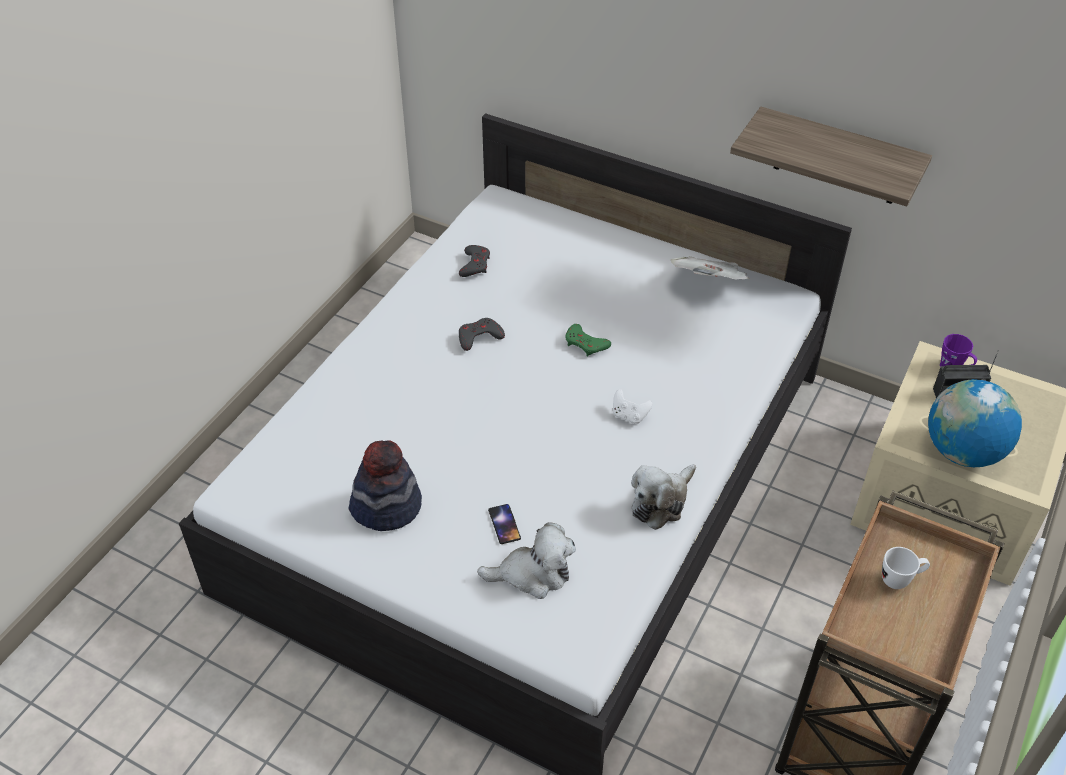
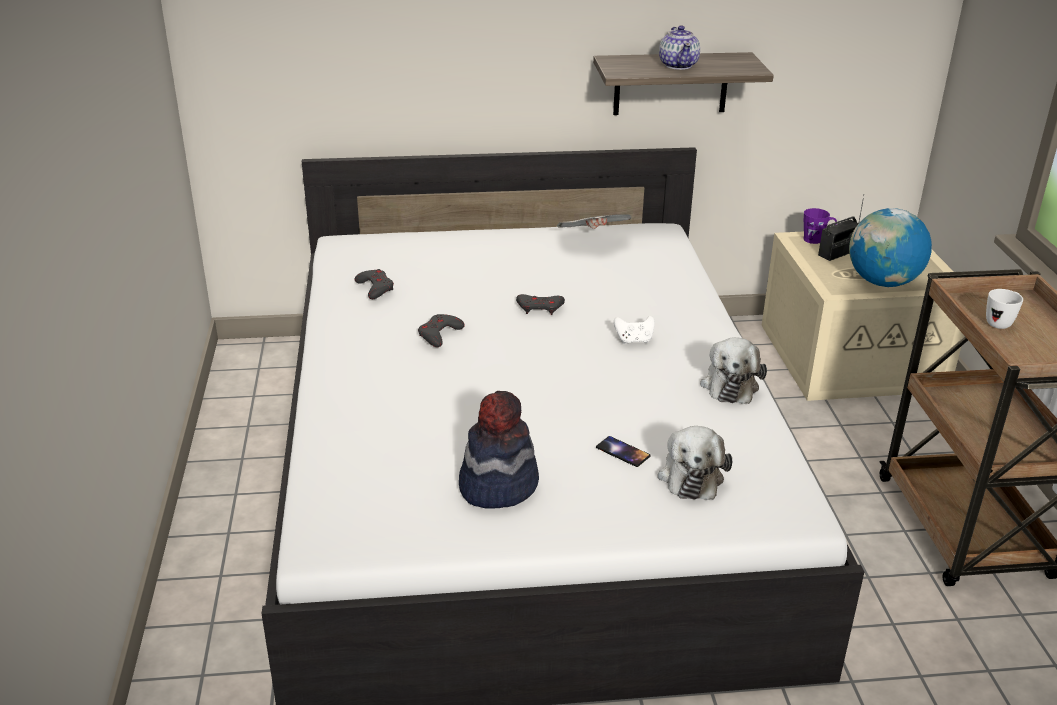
camera: 35 degrees left, 15 degrees down
plush toy [477,522,576,599] -> plush toy turned 135 degrees clockwise [658,426,732,500]
green game controller [565,324,611,357] -> grey game controller [516,294,565,315]
none -> teapot [659,26,700,70]

